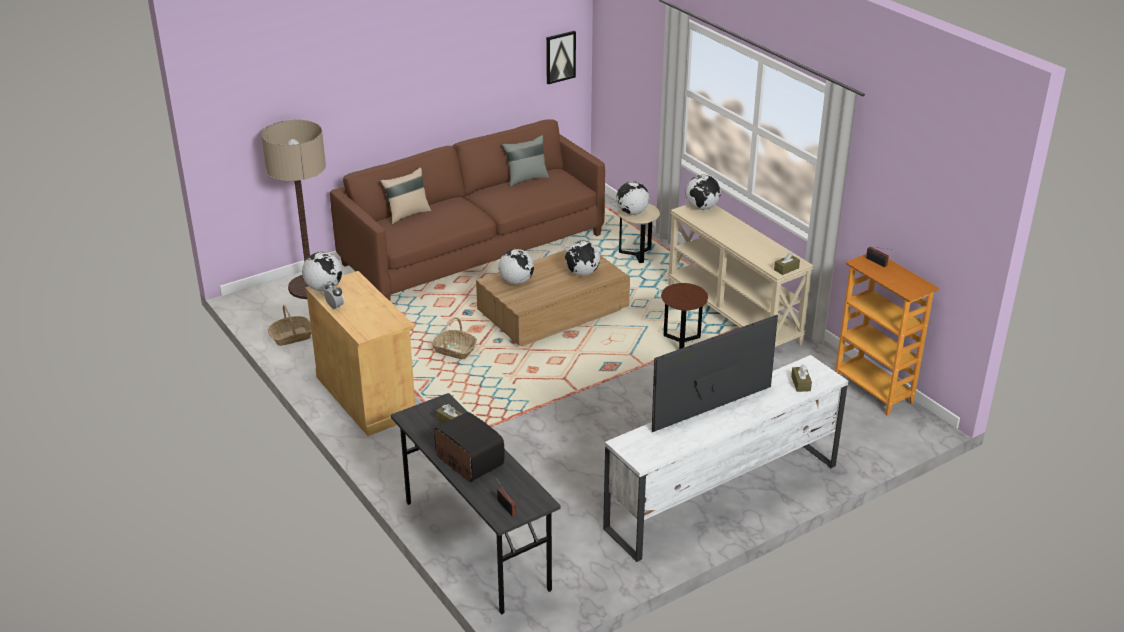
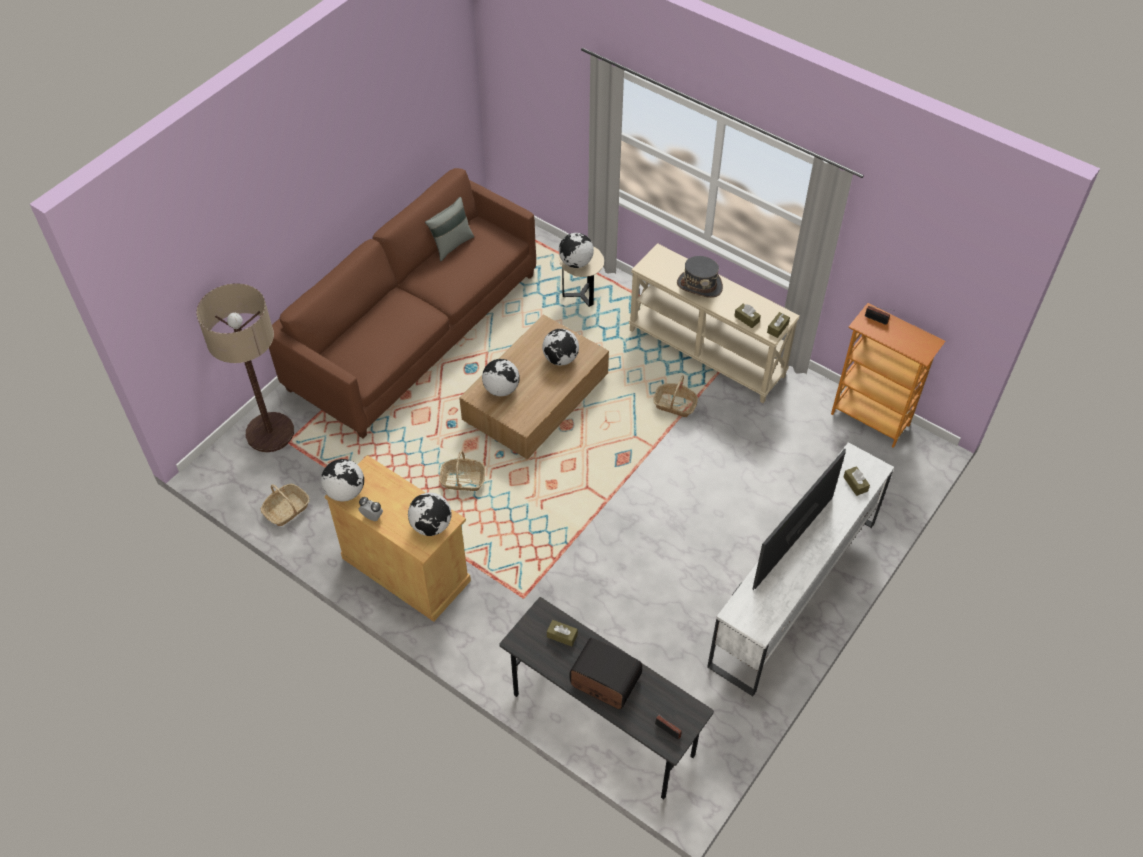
camera: 20 degrees left, 20 degrees up
beige pillow [380,167,431,224] -> none
picture [546,31,576,84] -> none
brown side table [661,283,708,349] -> basket [653,375,698,417]
globe [686,175,721,210] -> globe moved to [408,493,452,536]
none -> grey hat [677,256,723,298]
none -> brown tissue box [734,304,761,328]

